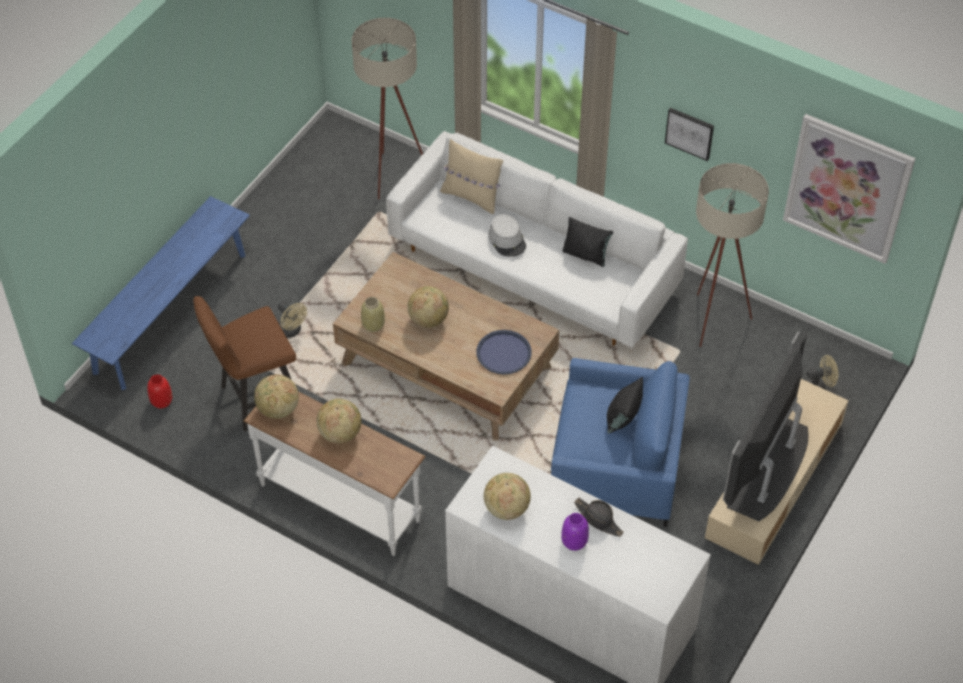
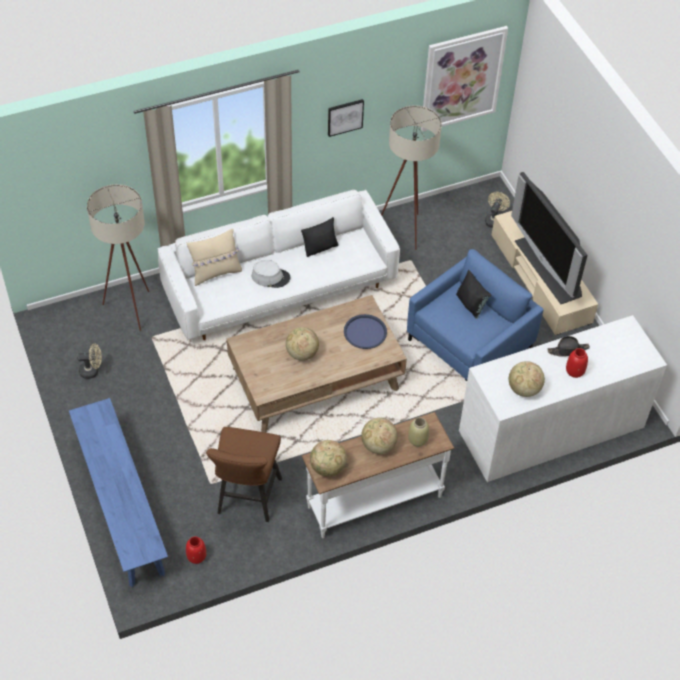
camera: 55 degrees left, 0 degrees up
beige fan [277,301,307,338] -> beige fan moved to [77,344,102,379]
beige vase [361,297,385,332] -> beige vase moved to [408,417,429,447]
purple vase [561,513,589,551] -> red vase [566,348,588,378]

